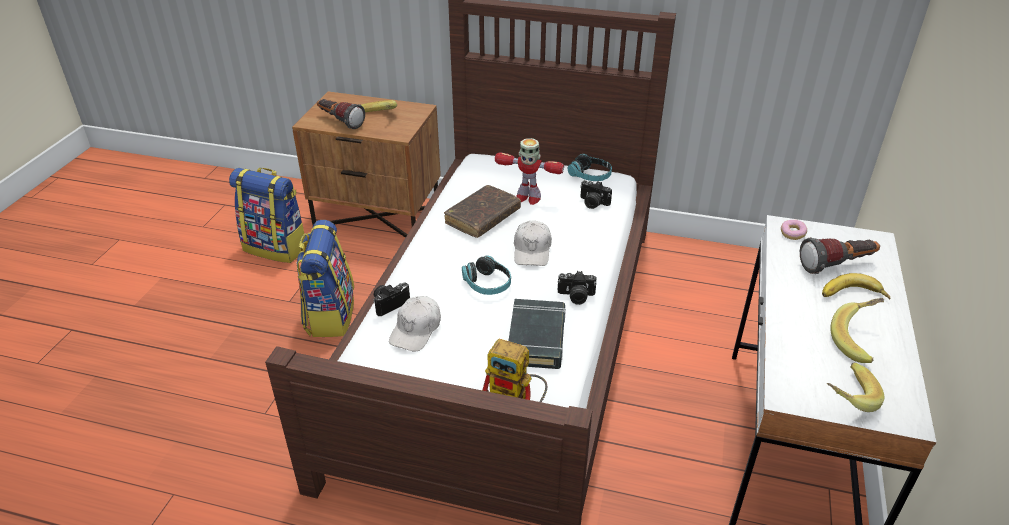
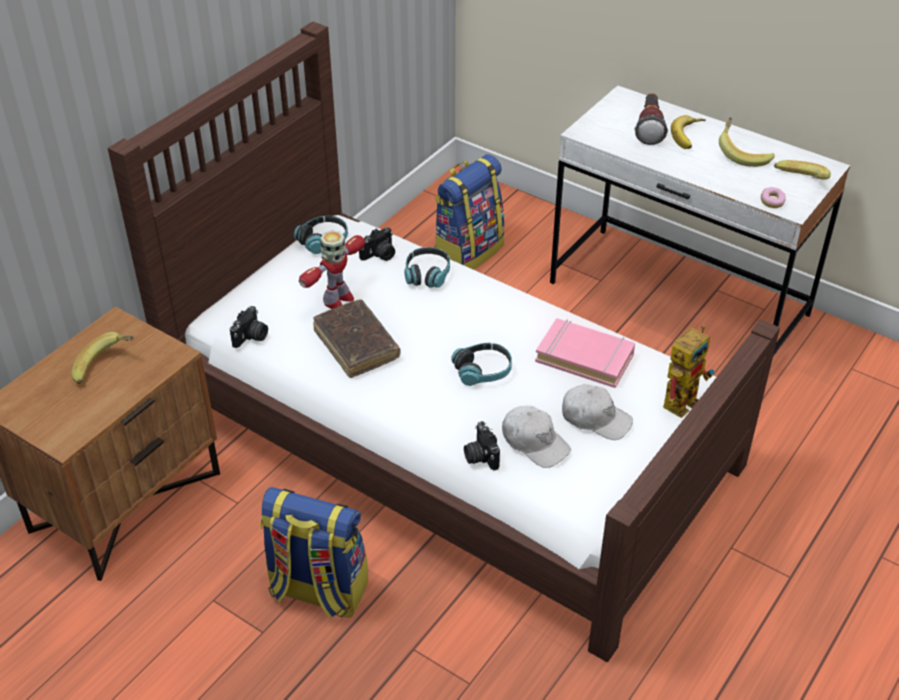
camera: 70 degrees left, 5 degrees up
backpack [229,168,306,263] -> backpack moved to [434,154,504,270]
flashlight [317,99,365,129] -> none
black book [508,299,566,369] -> pink book [535,318,635,388]
white cap [514,220,552,266] -> white cap moved to [562,384,633,440]
camera [557,271,597,305] -> camera moved to [230,306,268,348]
donut [781,220,807,240] -> donut moved to [761,187,786,208]
none -> headphones [404,247,450,288]

